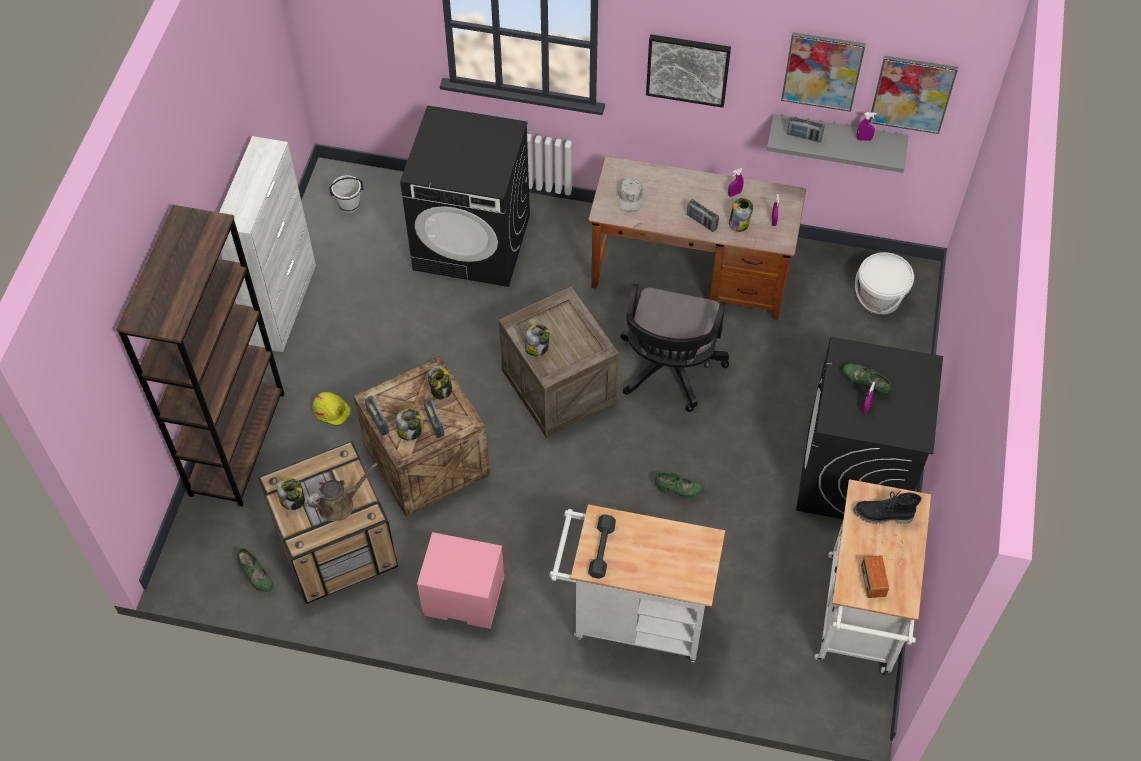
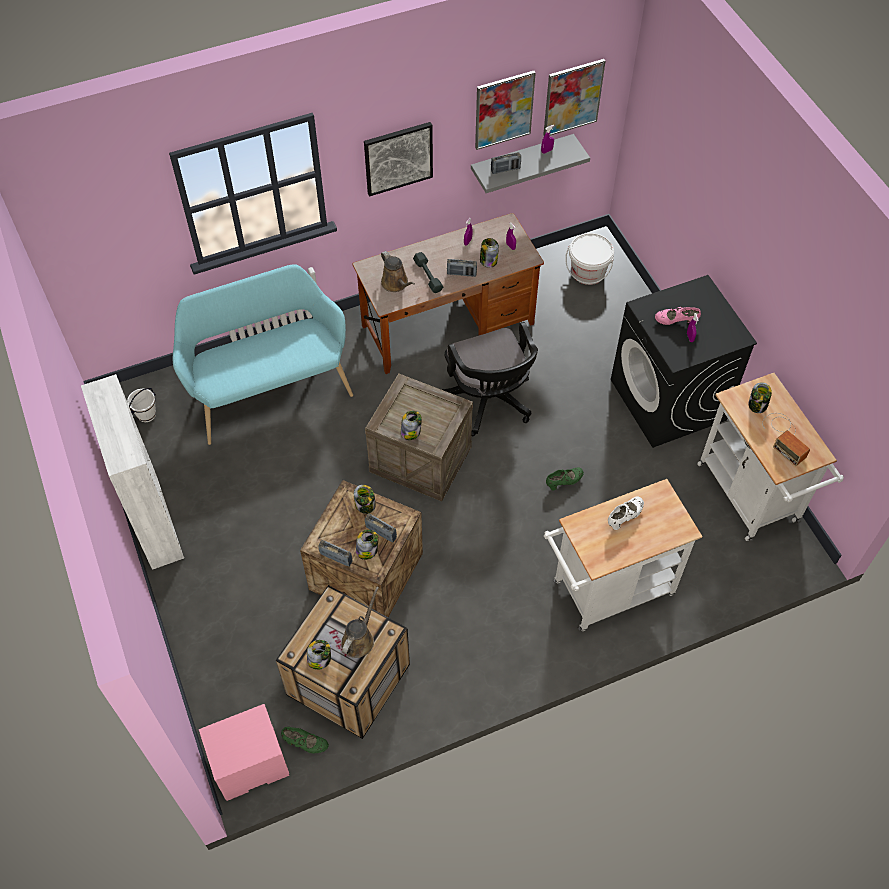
camera: 35 degrees left, 0 degrees up
brown bookcase [116,205,284,507] -> none
yellow hard hat [312,392,351,426] -> none
black washing machine [400,105,530,287] -> turquoise bench [173,264,353,445]
pink nightstand [417,532,505,629] -> pink nightstand moved to [199,704,289,801]
grey dumbbell [588,514,616,578] -> grey dumbbell moved to [413,252,443,293]
white cap [618,178,643,211] -> brown watering can [381,251,415,292]
green shoe [843,363,891,394] -> pink shoe [655,306,701,325]
black boot [853,491,922,524] -> jar [748,382,772,413]
none -> white shoe [608,496,644,530]

